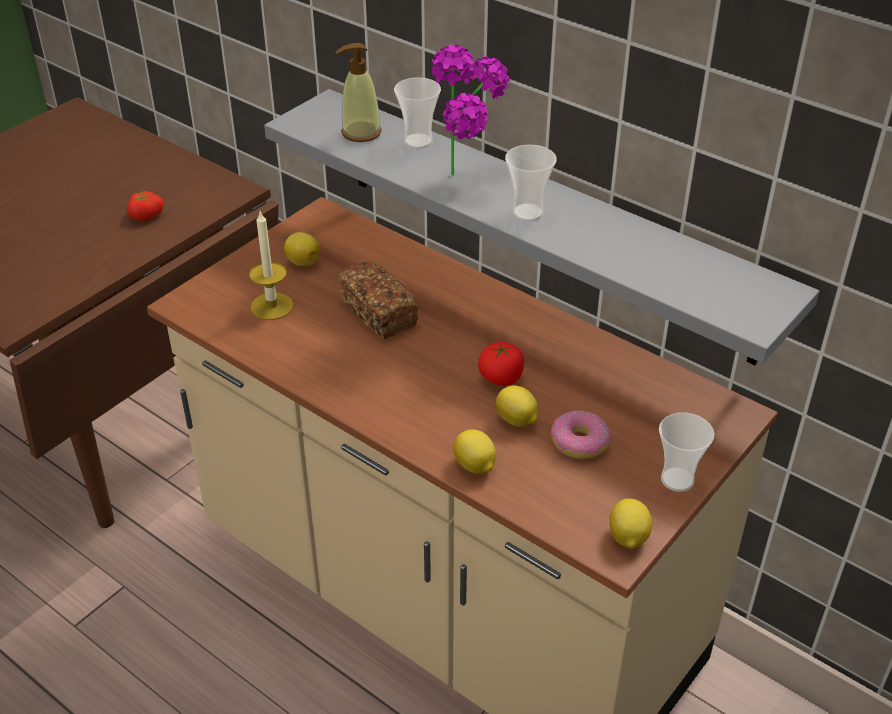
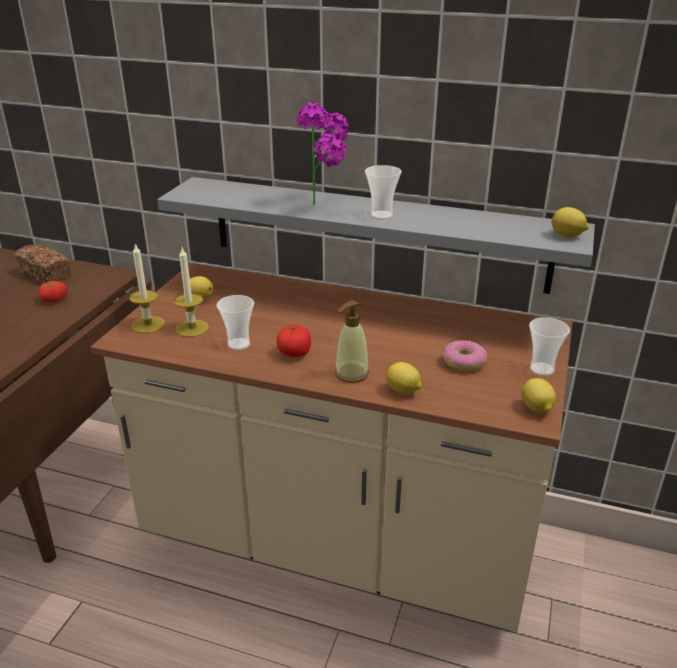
camera: 20 degrees left, 10 degrees down
soap dispenser [335,43,382,142] -> soap dispenser moved to [334,301,369,383]
bread [338,261,418,339] -> bread moved to [15,245,71,283]
cup [394,78,441,149] -> cup moved to [217,295,254,350]
tomato [478,342,524,386] -> tomato moved to [277,325,311,357]
lemon [496,385,538,427] -> lemon moved to [551,207,589,237]
none -> candle [129,244,165,333]

